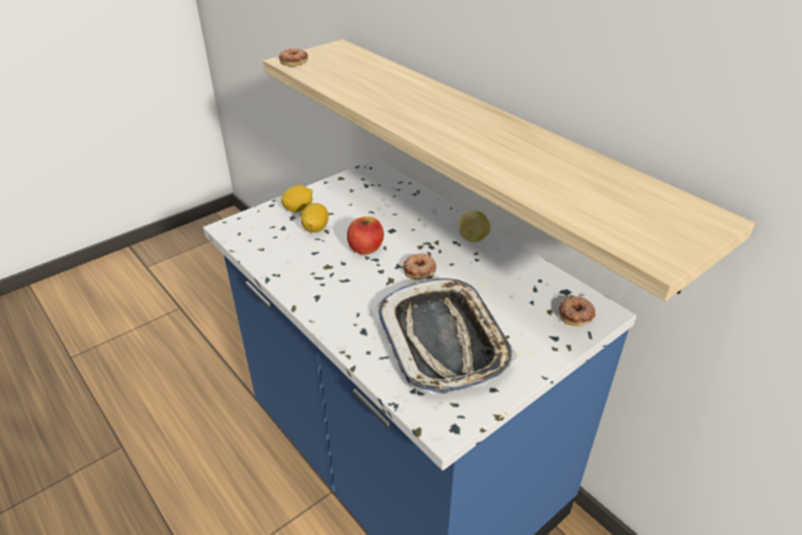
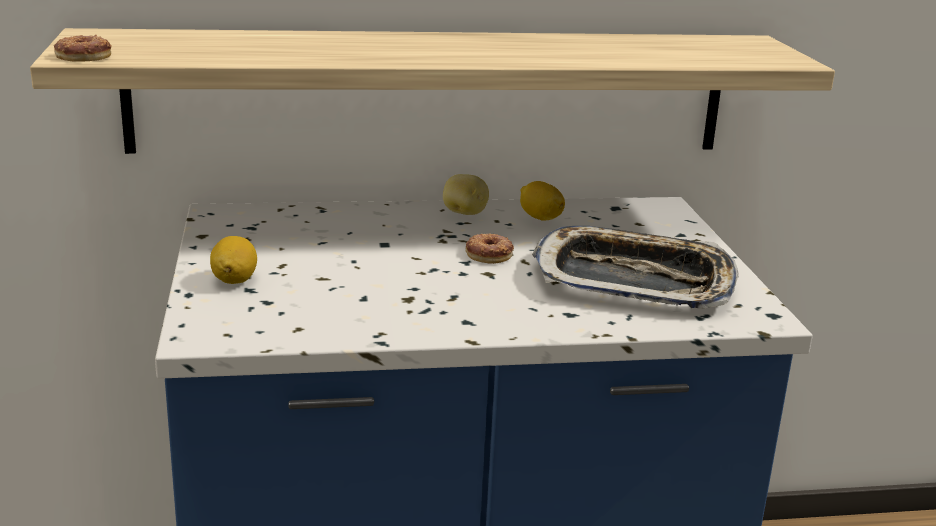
camera: 60 degrees left, 15 degrees down
lemon [301,203,329,233] -> lemon moved to [520,181,565,221]
apple [347,217,384,255] -> none
donut [559,296,596,326] -> none

